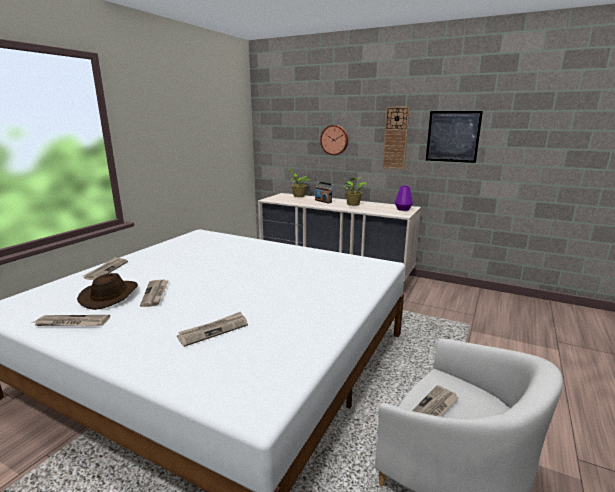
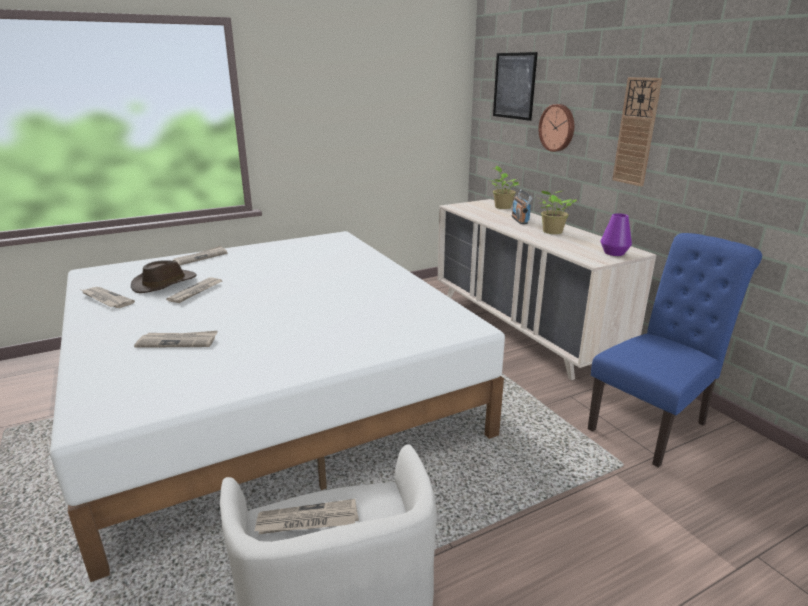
camera: 35 degrees right, 5 degrees up
picture [426,111,483,163] -> picture moved to [493,52,538,121]
none -> blue chair [588,233,762,467]

